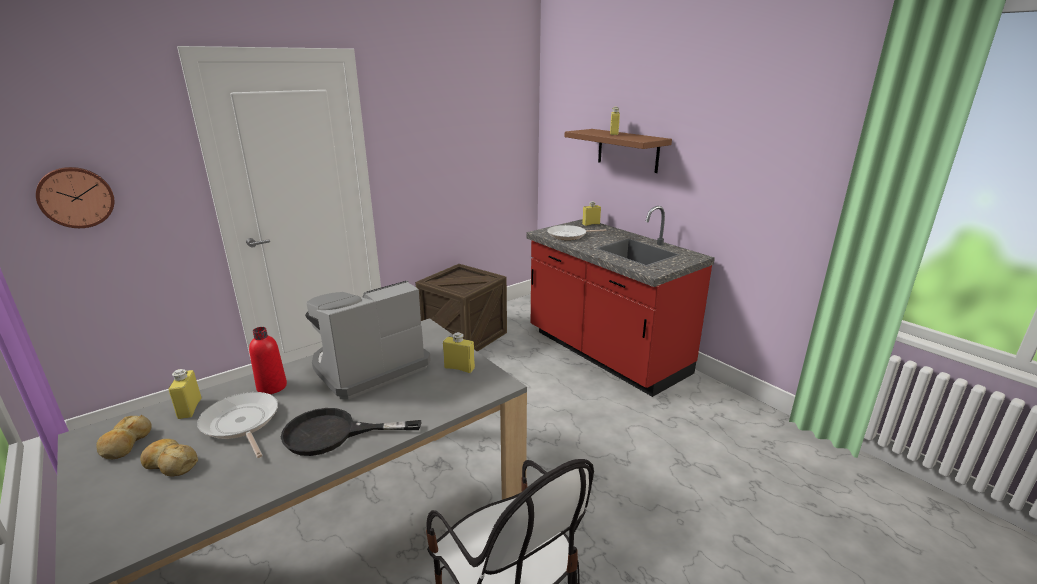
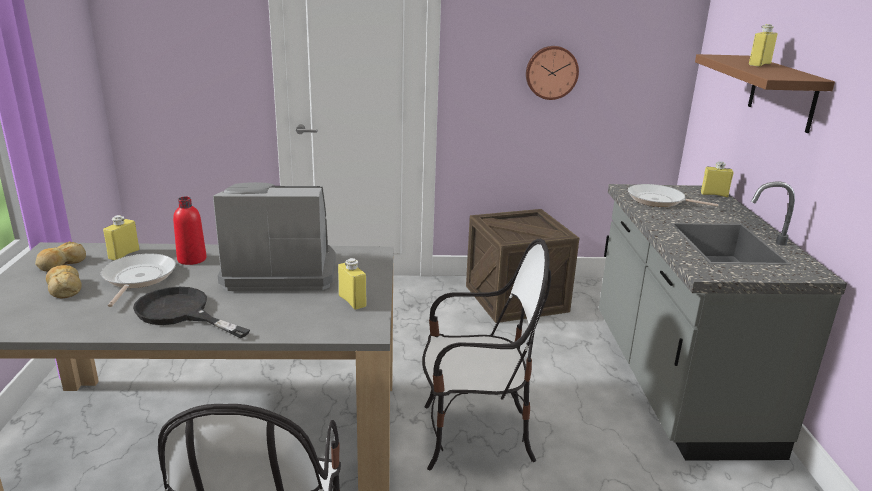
camera: 35 degrees right, 0 degrees up
wall clock [36,167,114,228] -> wall clock moved to [526,46,579,100]
red counter [527,206,715,397] -> grey counter [599,182,847,461]
none -> chair [422,239,551,471]

